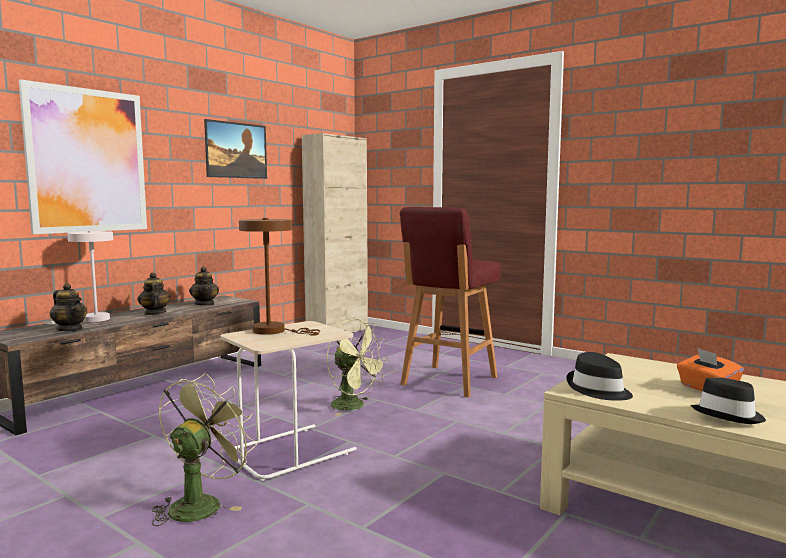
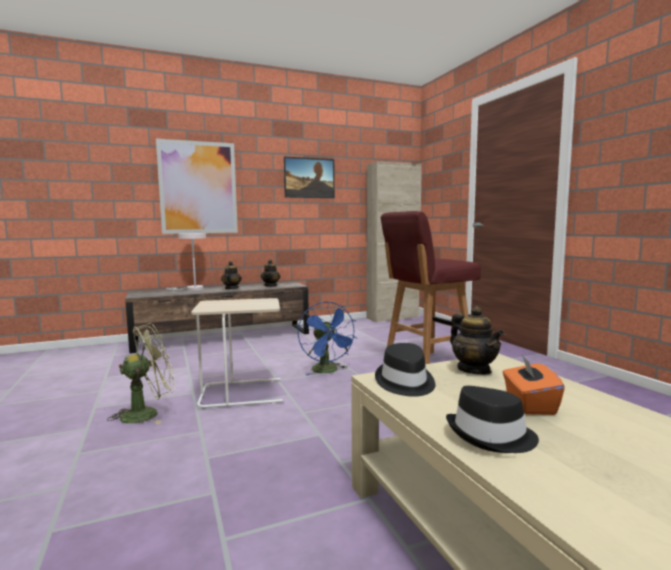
camera: 30 degrees right, 0 degrees up
teapot [50,283,87,331] -> teapot moved to [450,306,504,375]
brown table lamp [239,218,320,336] -> none
green fan [327,319,389,416] -> blue fan [298,301,357,375]

